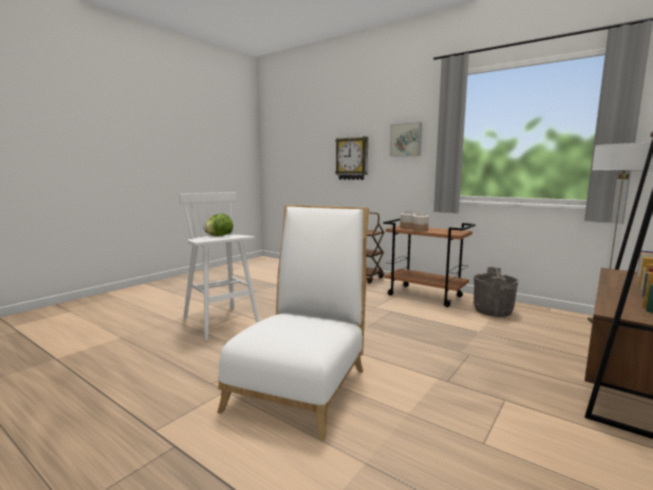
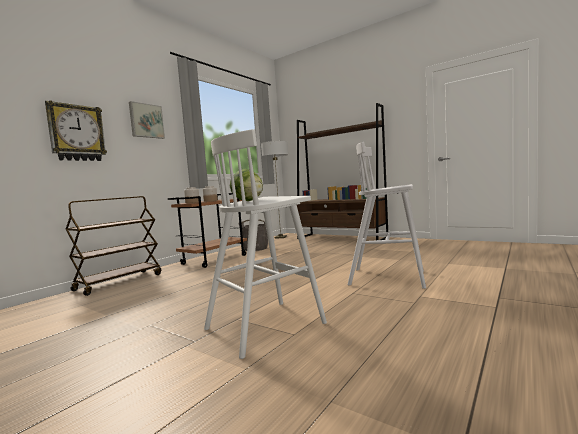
camera: 90 degrees left, 5 degrees down
white chair [217,205,369,441] -> white stool [348,142,426,289]

